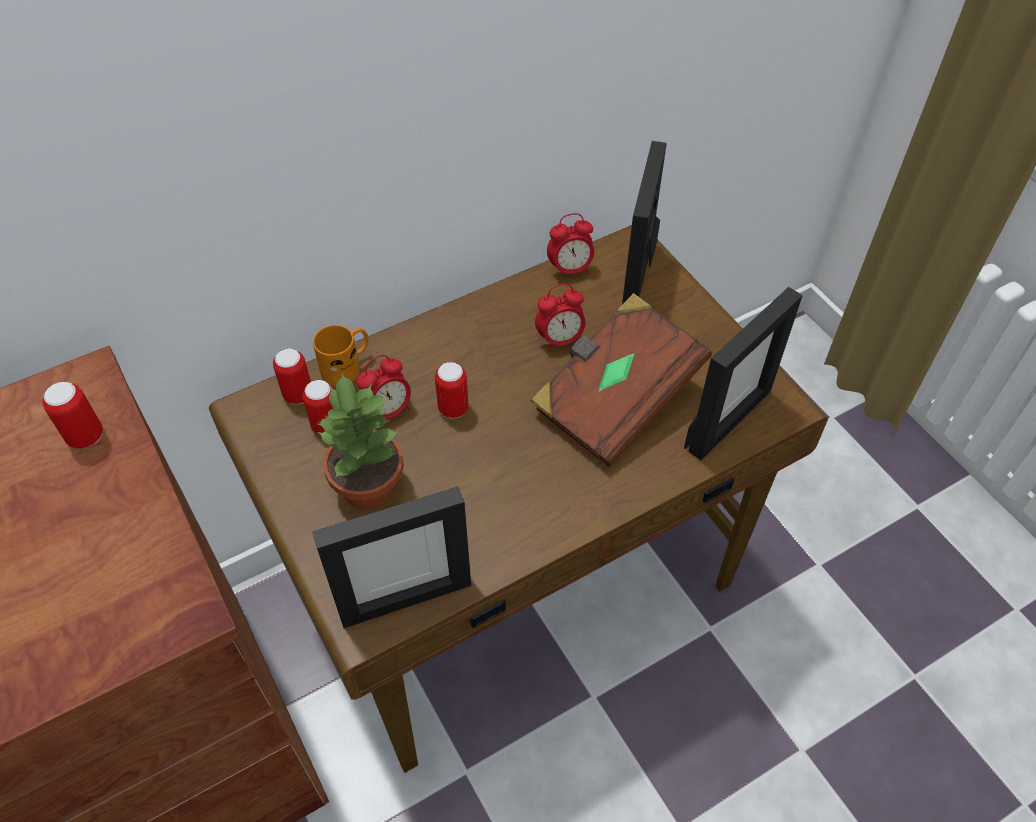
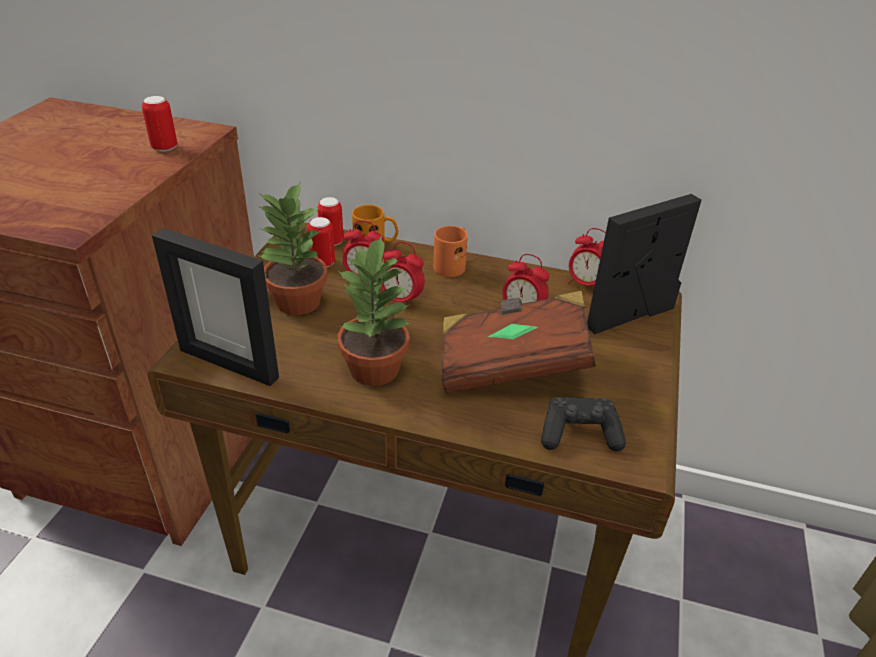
camera: 45 degrees right, 15 degrees down
can [435,362,468,419] -> alarm clock [381,242,425,310]
picture frame [684,287,803,460] -> black game controller [541,397,626,451]
none -> potted plant [338,235,411,386]
none -> orange mug [433,226,468,277]

